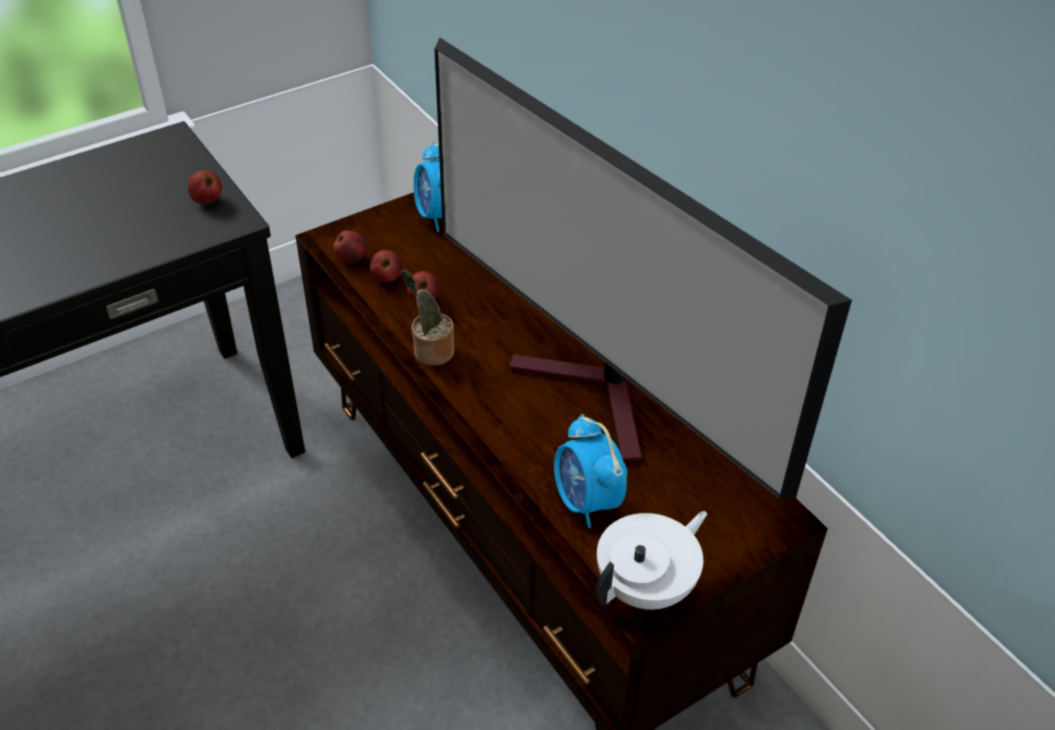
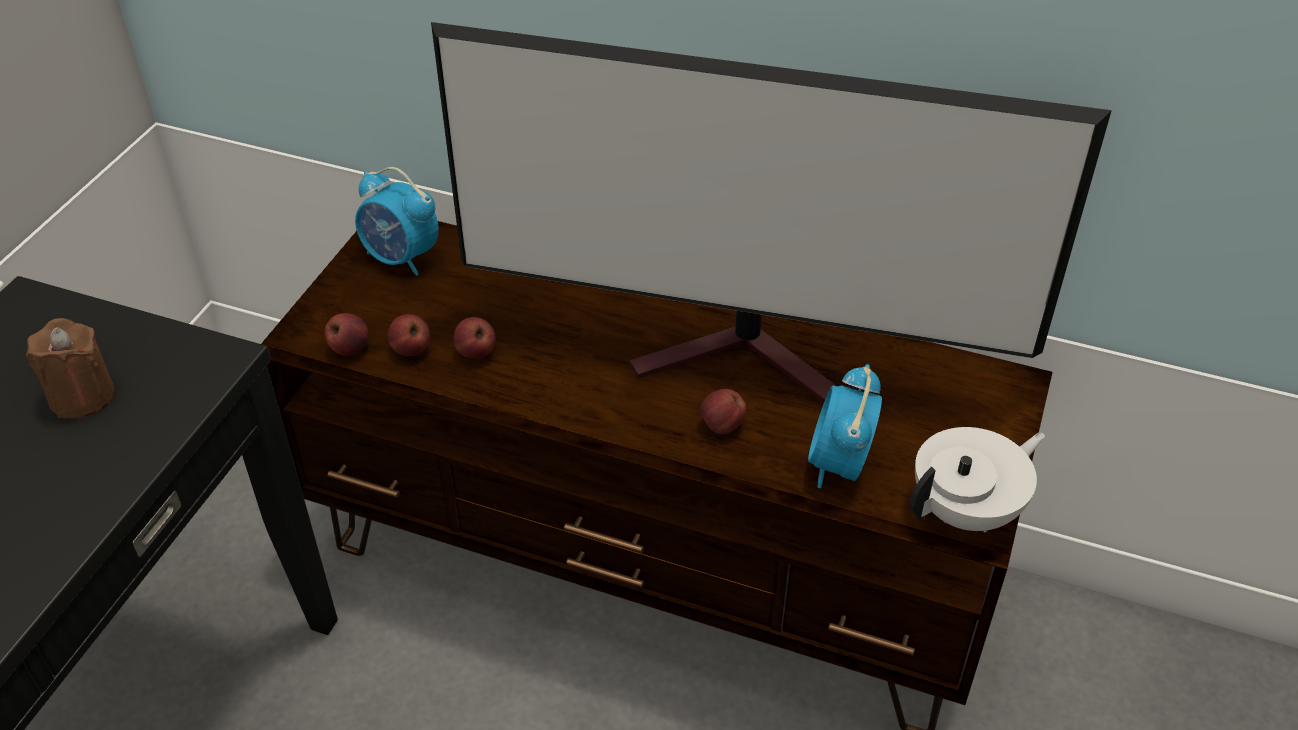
camera: 35 degrees left, 0 degrees up
apple [188,170,222,204] -> apple moved to [700,389,746,434]
potted plant [401,269,454,366] -> none
alarm clock [554,414,627,528] -> alarm clock turned 75 degrees clockwise [808,364,882,488]
white teapot [595,511,707,610] -> white teapot turned 45 degrees clockwise [909,427,1045,532]
none -> brown candle [26,318,115,419]

